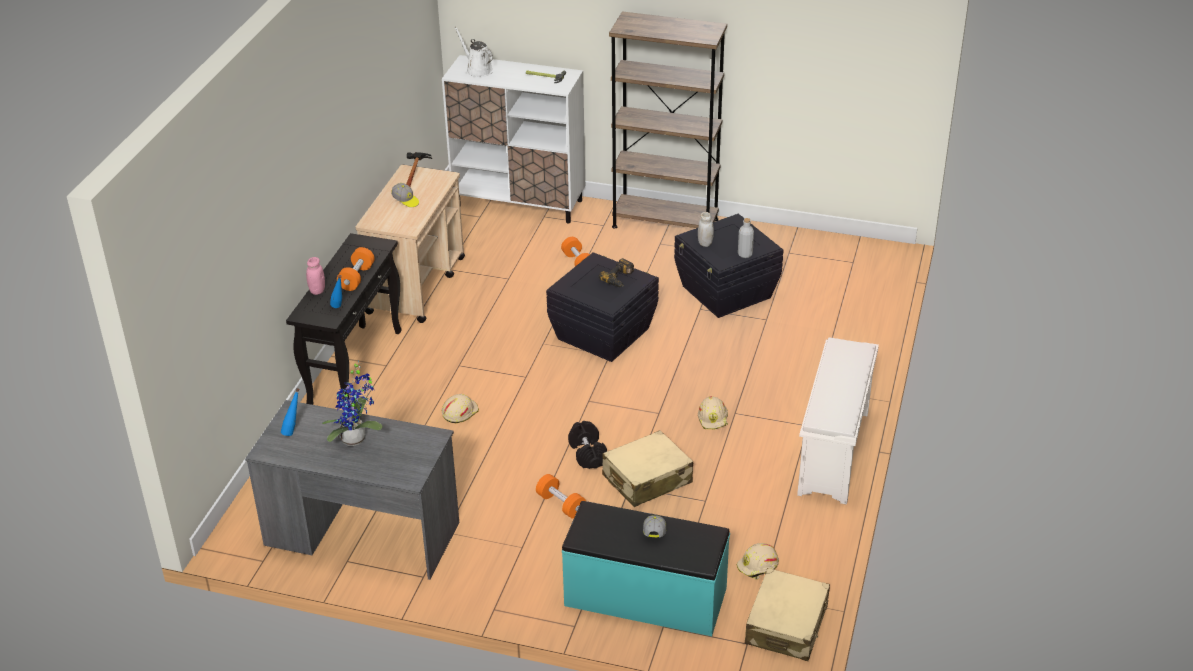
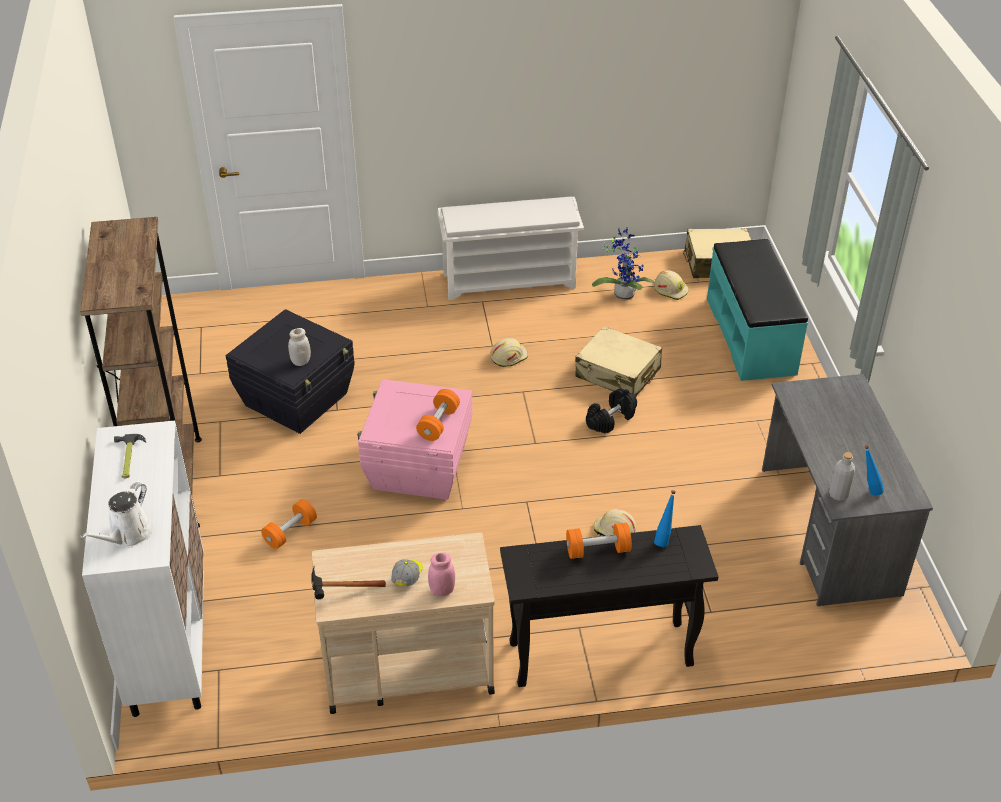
camera: 115 degrees left, 5 degrees up
pink jar [306,257,325,295] -> pink jar moved to [428,552,455,596]
potted plant [322,360,383,446] -> potted plant moved to [592,227,654,301]
orange dumbbell [536,474,586,518] -> orange dumbbell moved to [416,389,460,441]
black storage box [546,252,659,362] -> pink storage box [357,379,473,500]
power drill [599,258,634,287] -> none
cap [643,515,666,537] -> none
grey bottle [738,218,754,258] -> grey bottle moved to [829,452,855,501]

